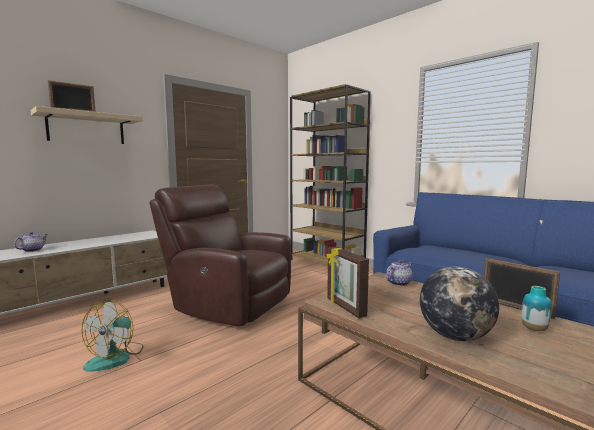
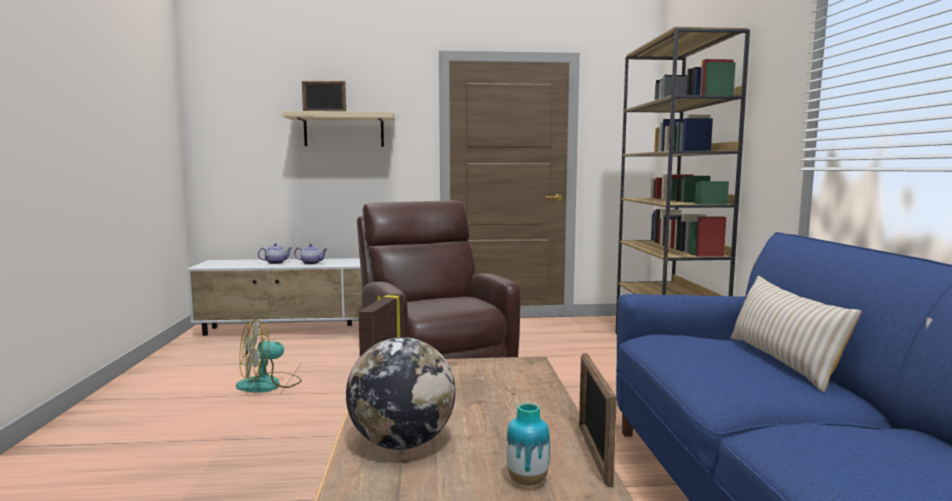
camera: 40 degrees right, 0 degrees up
teapot [386,260,412,286] -> teapot moved to [294,244,327,265]
none -> beige pillow [731,276,862,393]

